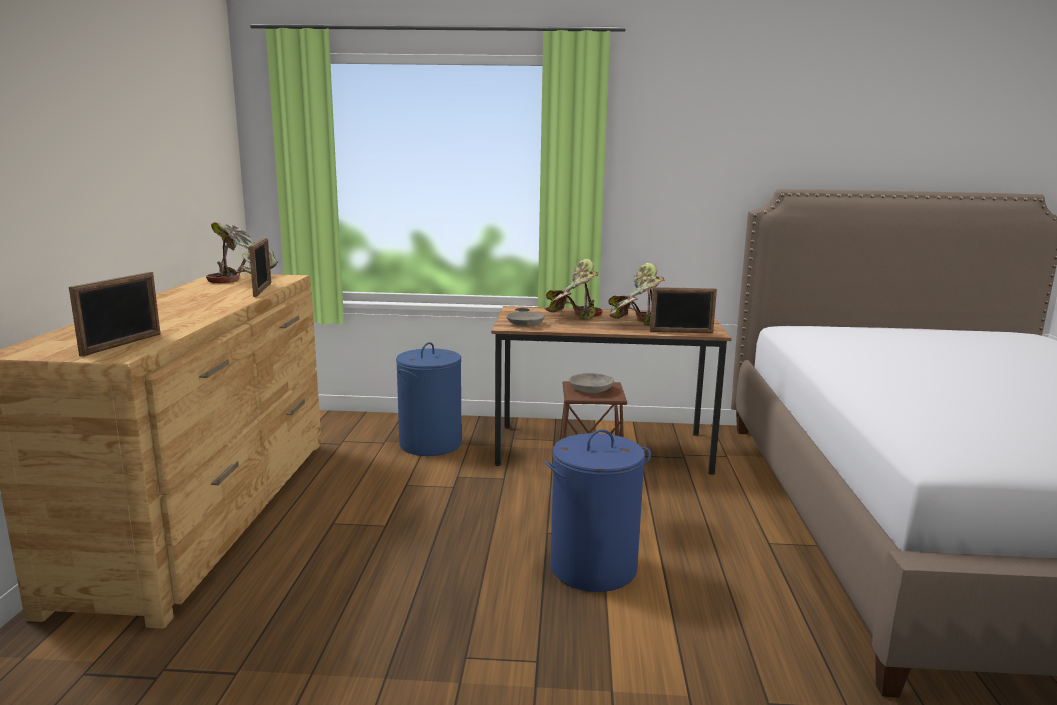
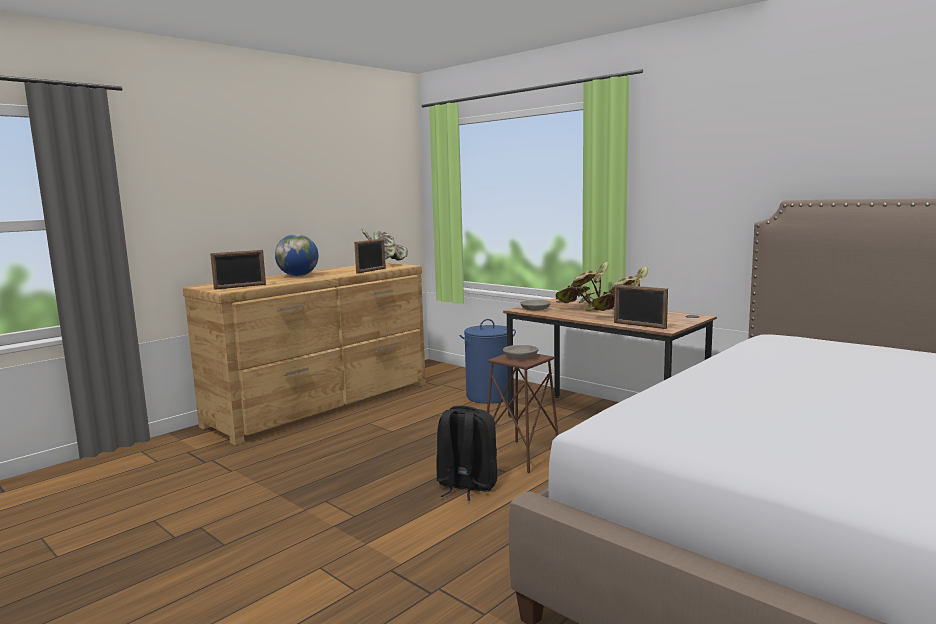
camera: 40 degrees right, 5 degrees down
blue laundry basket [545,429,651,592] -> black backpack [436,406,497,501]
none -> globe [275,234,319,276]

